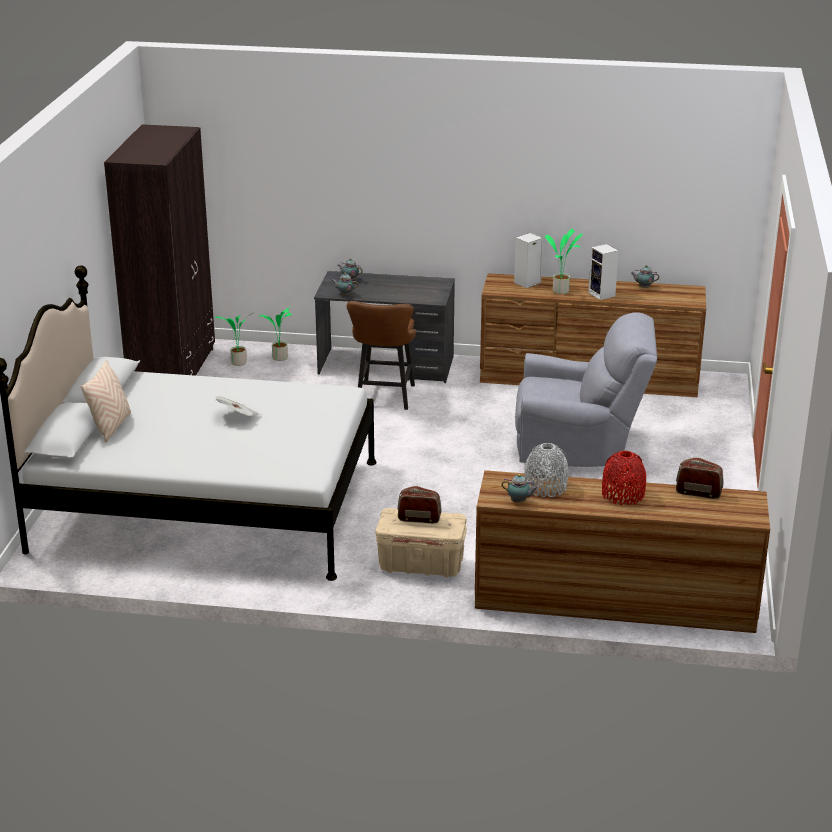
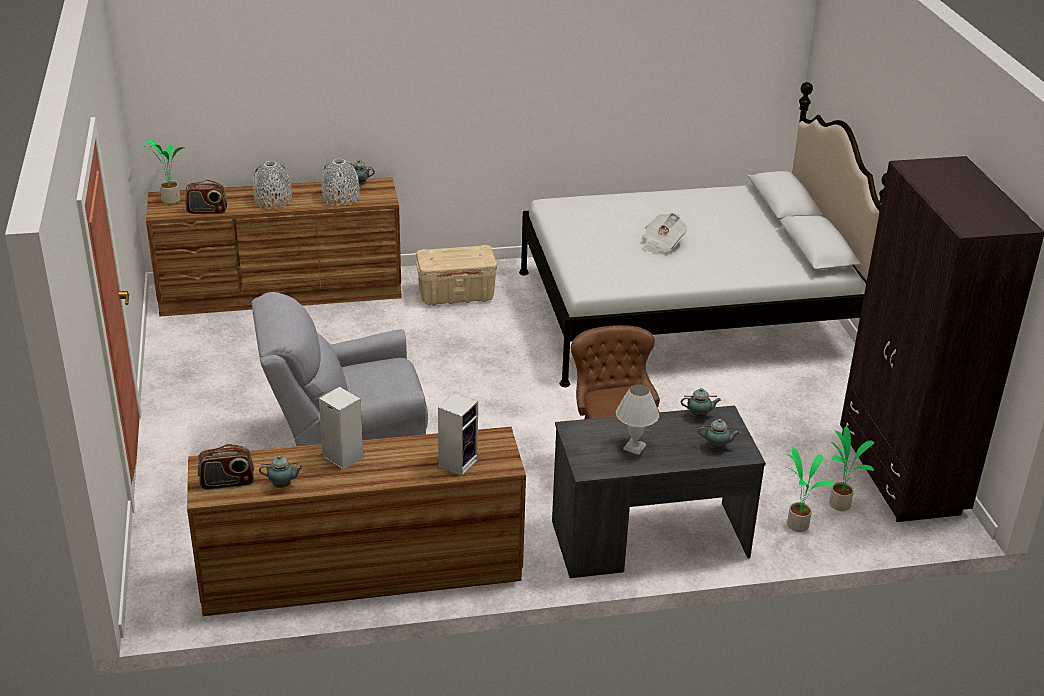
camera: 160 degrees right, 5 degrees up
beige pillow [81,360,131,442] -> none
radio [397,486,442,523] -> radio moved to [198,444,254,490]
potted plant [545,229,583,294] -> potted plant moved to [141,139,184,204]
red vase [602,451,646,505] -> grey vase [253,161,292,209]
none -> white table lamp [616,384,659,455]

